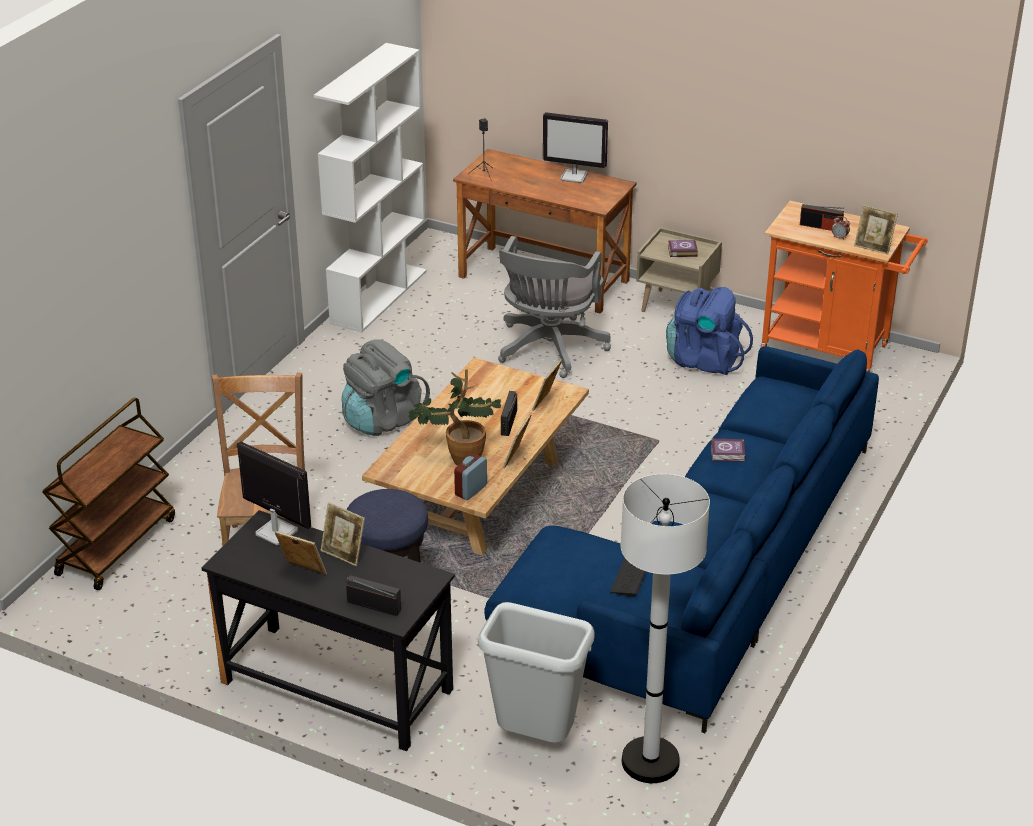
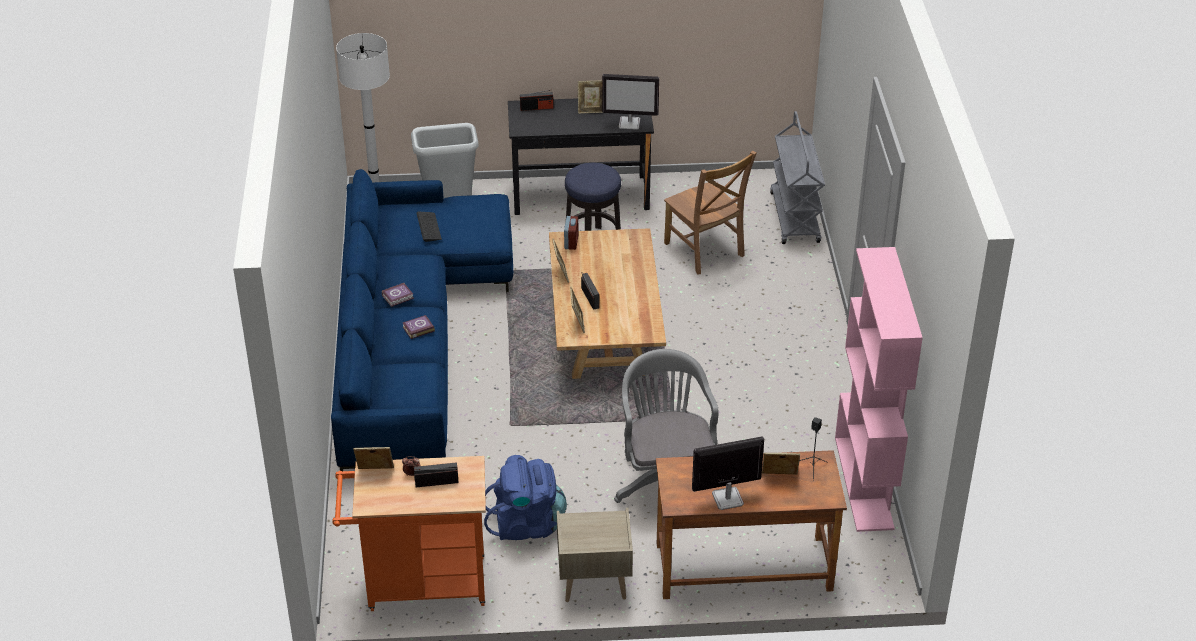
camera: 150 degrees right, 5 degrees up
brown cart [42,397,175,590] -> grey cart [770,111,825,244]
white bookcase [314,43,427,333] -> pink bookcase [835,247,923,532]
picture frame [320,502,365,566] -> picture frame moved to [762,453,800,474]
grey backpack [342,340,430,436] -> none
potted plant [408,369,501,466] -> none
book [668,240,698,257] -> book moved to [382,283,414,307]

